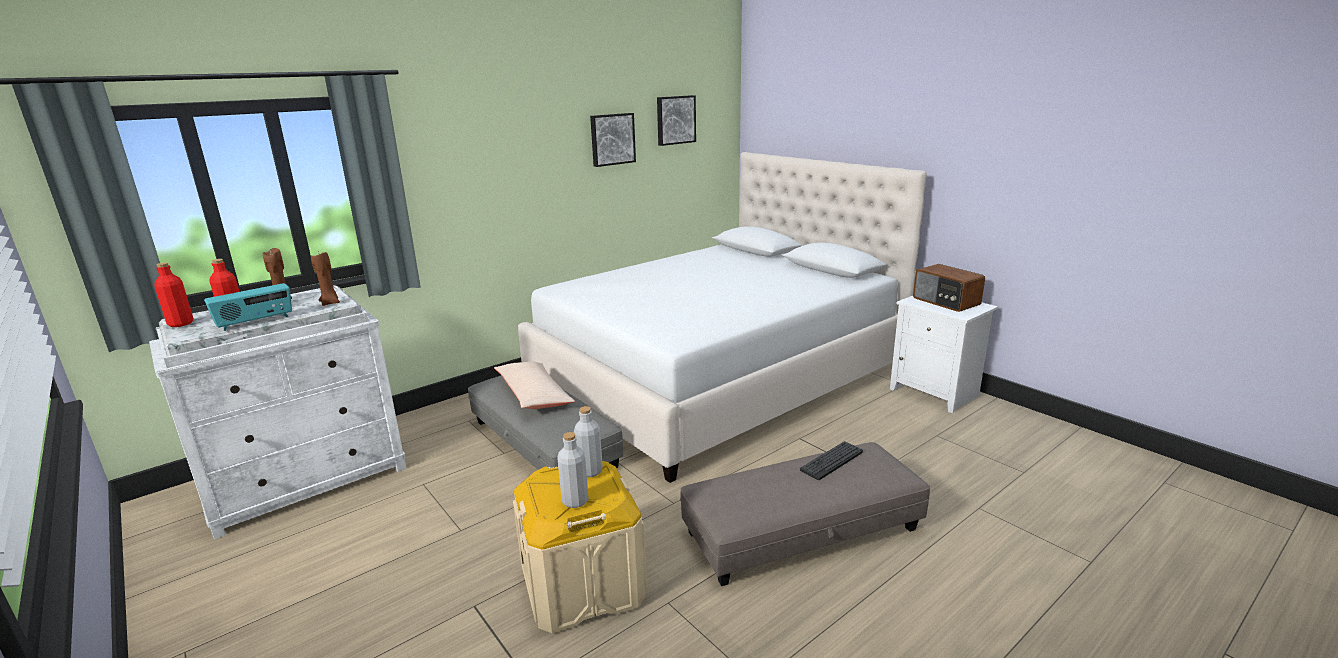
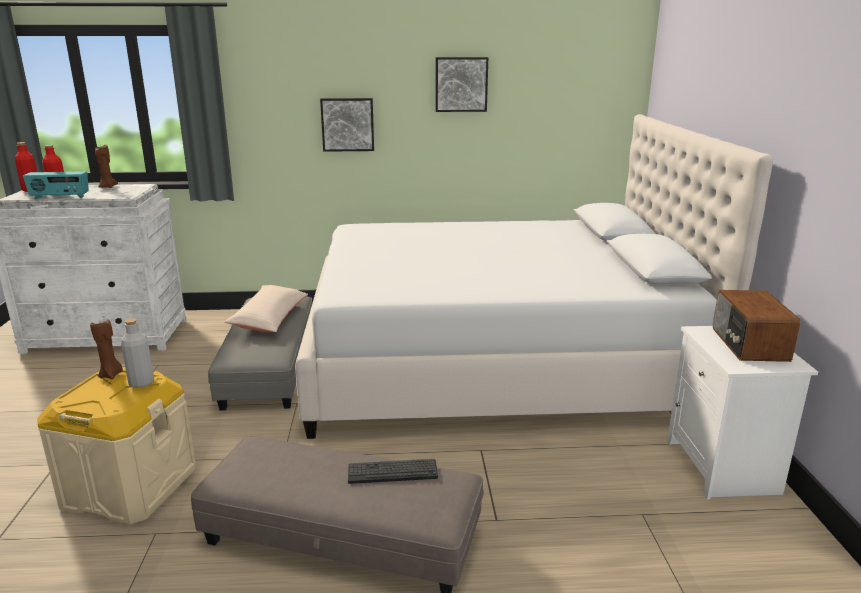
camera: 35 degrees right, 0 degrees up
brown candle [311,251,340,306] -> brown candle moved to [90,319,123,379]
grey bottle [558,432,589,508] -> none
picture [657,95,696,146] -> picture moved to [320,98,374,152]

